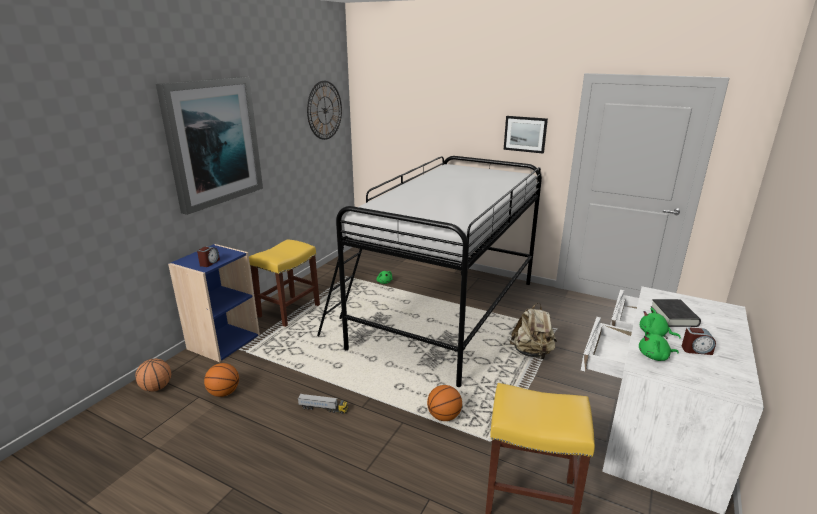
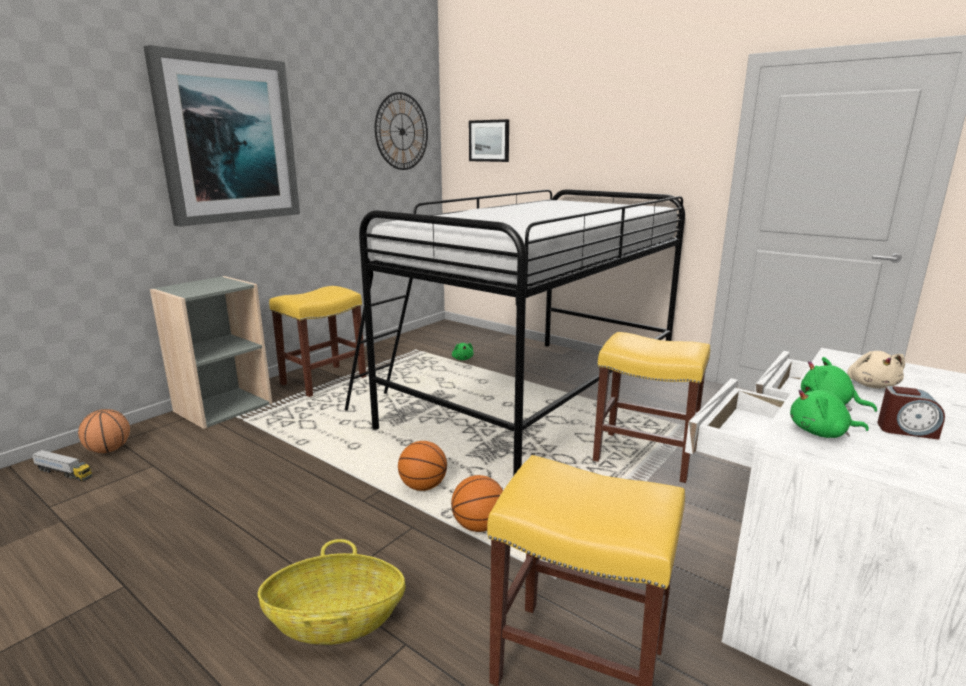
camera: 10 degrees right, 5 degrees down
blue bookcase [168,244,260,362] -> grey bookcase [150,276,272,429]
alarm clock [197,246,220,267] -> none
basketball [204,363,239,397] -> basketball moved to [398,441,447,491]
toy truck [298,394,348,414] -> toy truck moved to [31,450,92,481]
picture [504,116,548,153] -> picture moved to [469,119,509,162]
beige backpack [510,303,557,359] -> yellow stool [593,332,710,483]
black book [651,299,701,327] -> beige plush toy [847,351,905,389]
none -> basket [258,539,406,645]

